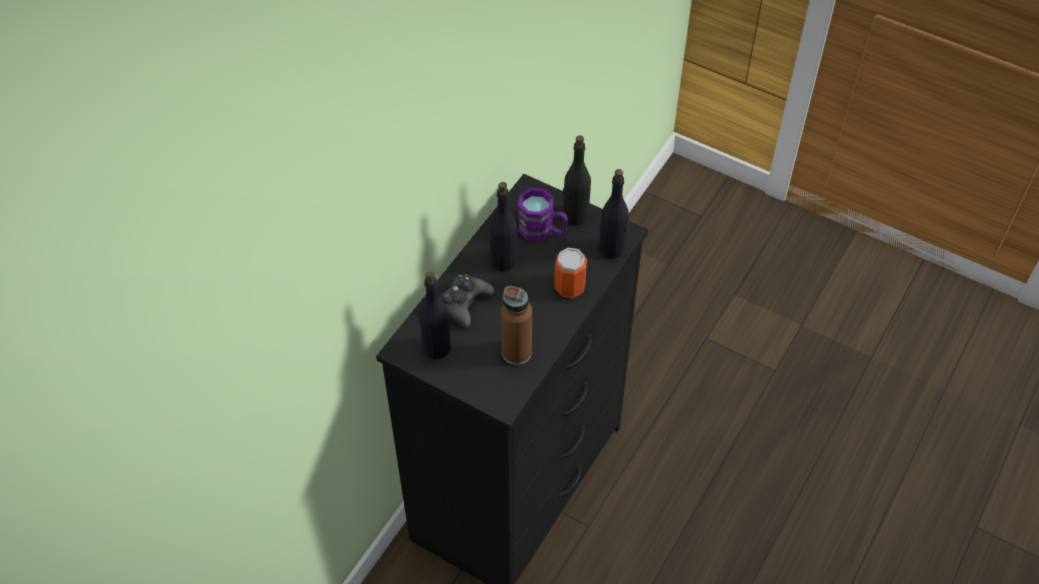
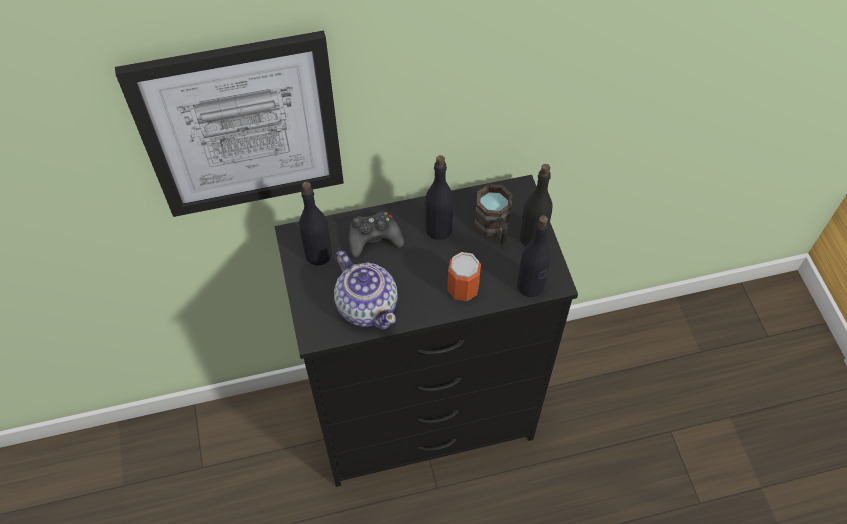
camera: 45 degrees right, 5 degrees up
brown bottle [501,286,532,365] -> teapot [334,251,398,329]
purple mug [518,188,568,241] -> brown mug [474,184,513,244]
none -> picture [115,31,344,217]

